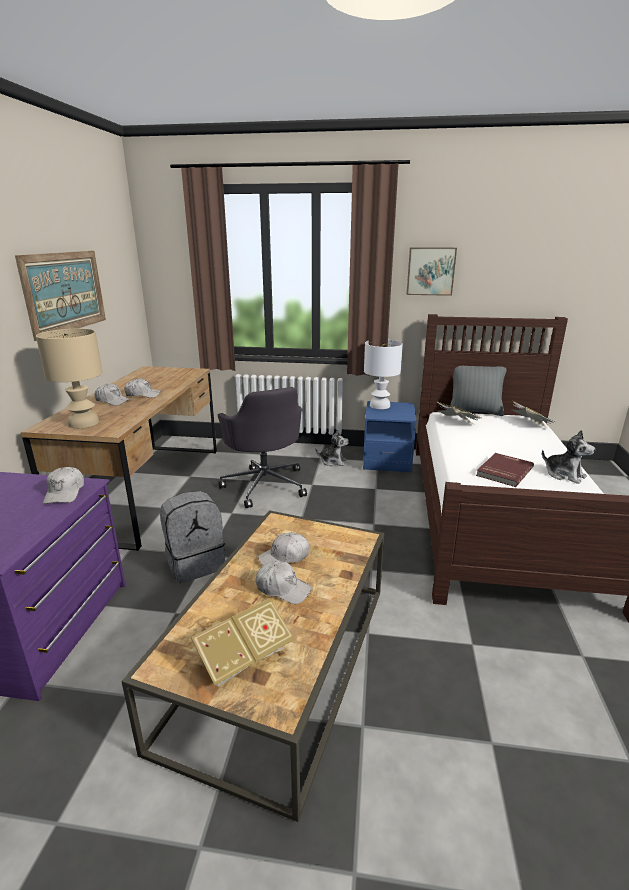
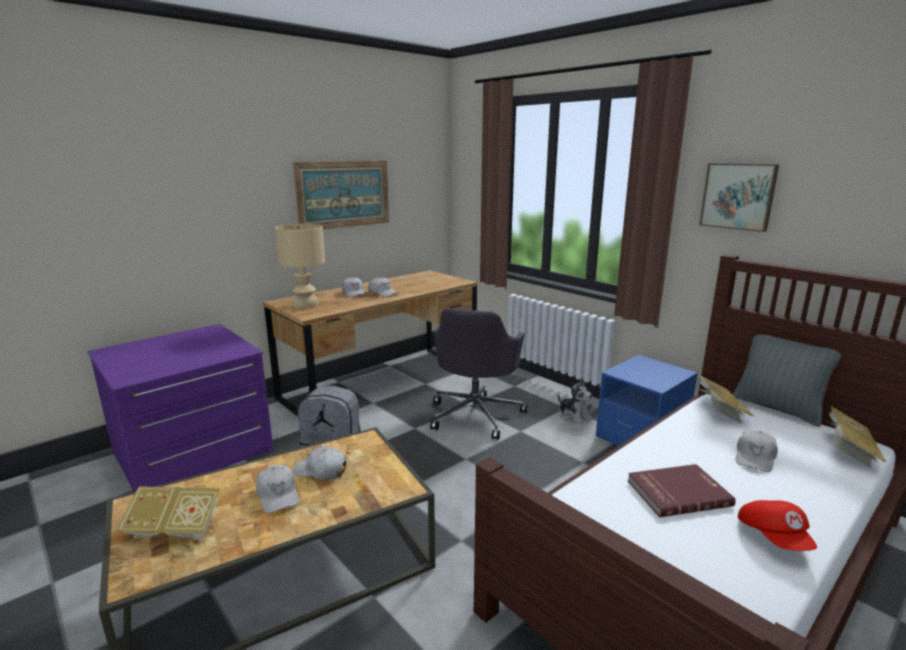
camera: 40 degrees right, 5 degrees down
white cap [43,467,84,504] -> white cap moved to [735,430,778,472]
white table lamp [364,340,403,409] -> none
plush toy [542,430,595,484] -> red cap [738,500,817,551]

